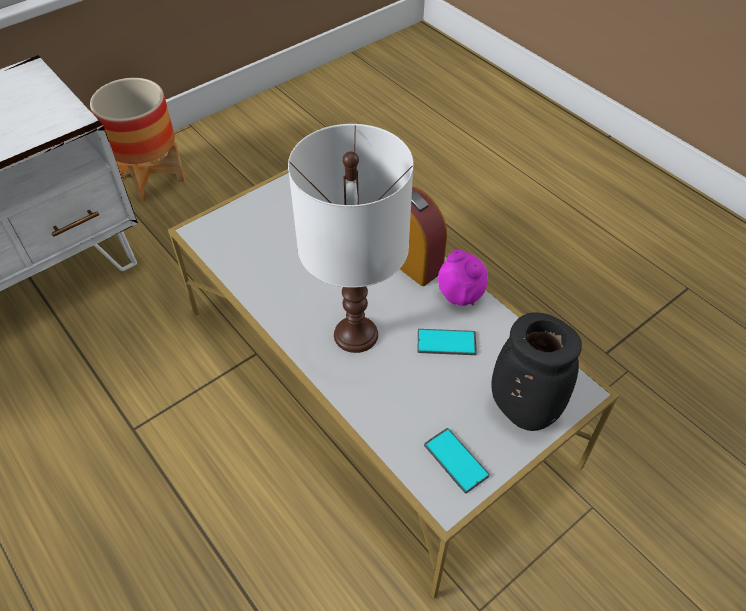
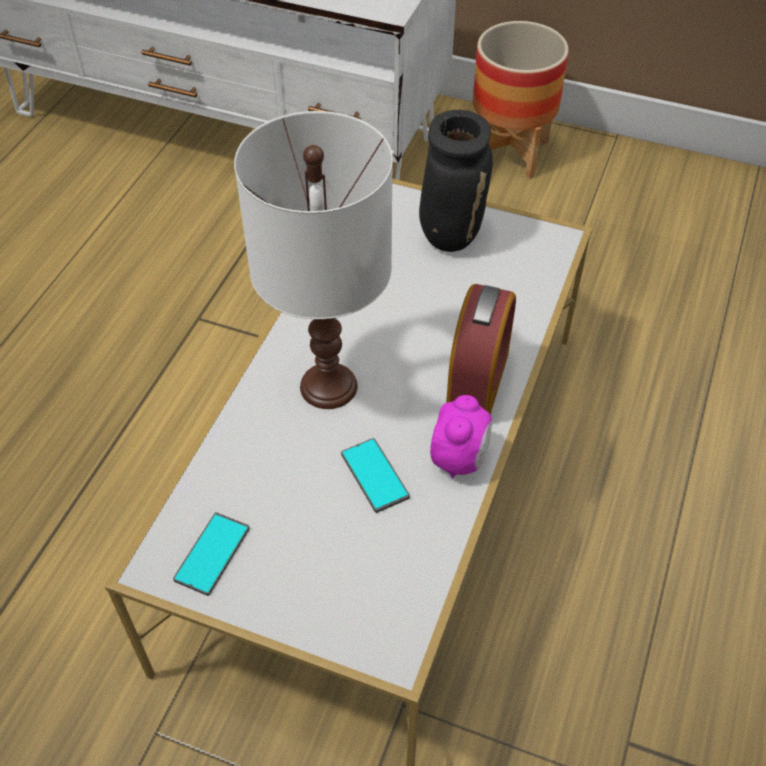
camera: 60 degrees right, 0 degrees up
black vase [491,312,582,431] -> black vase moved to [419,110,493,252]

